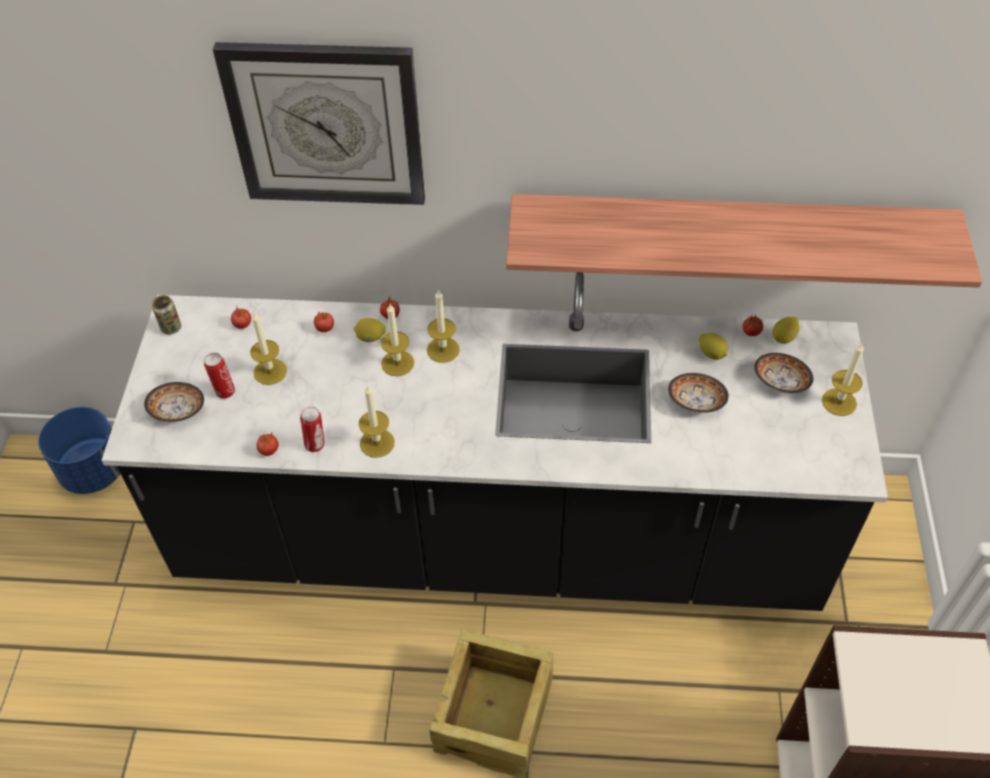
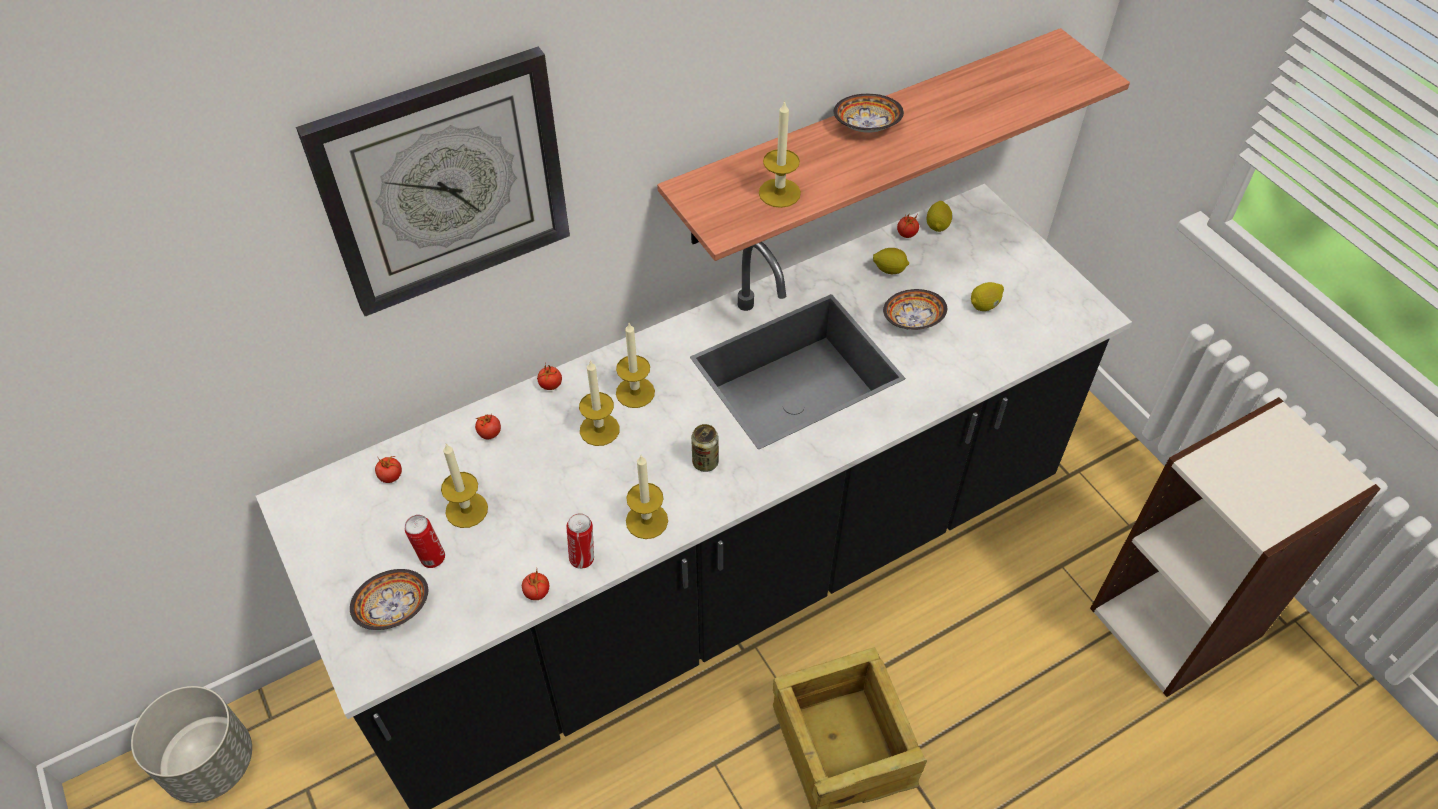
camera: 35 degrees left, 0 degrees up
blue planter [38,407,120,494] -> grey planter [131,686,252,803]
can [152,295,181,335] -> can moved to [691,424,719,472]
lemon [354,318,386,342] -> lemon moved to [971,282,1004,311]
bowl [754,353,813,393] -> bowl moved to [834,94,904,133]
candle [822,343,864,416] -> candle moved to [759,100,801,208]

